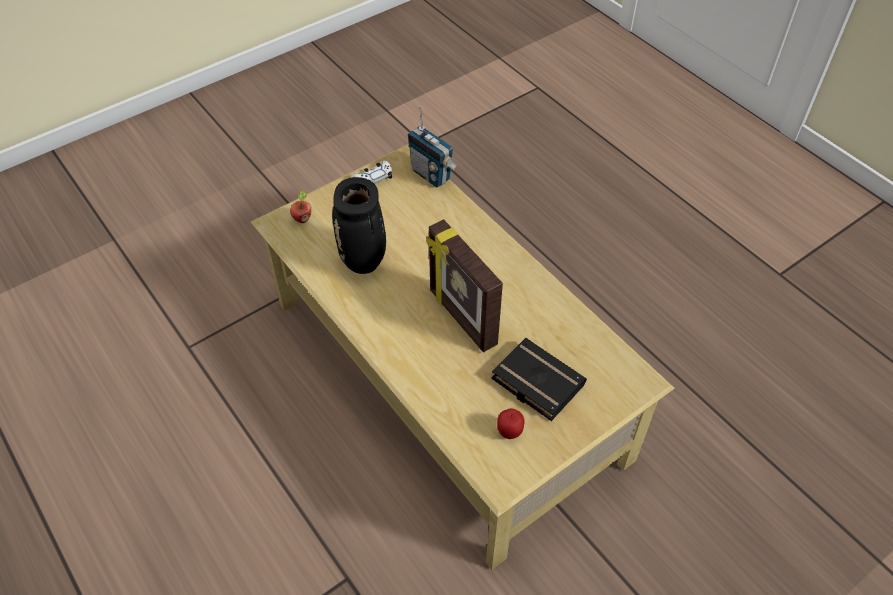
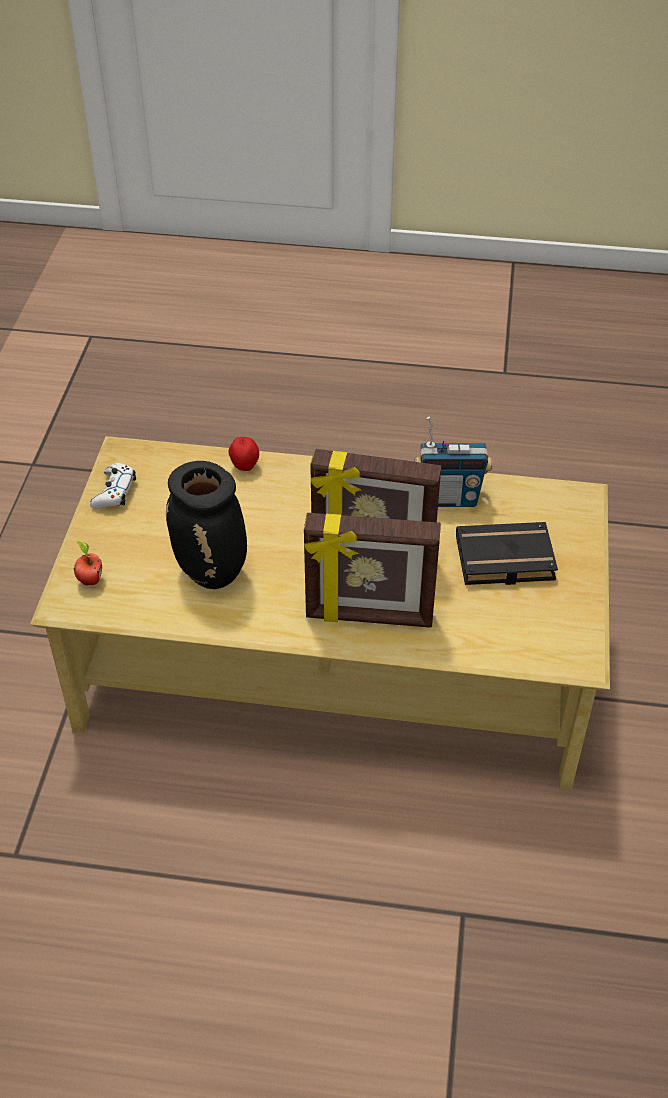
camera: 45 degrees left, 5 degrees down
radio [408,107,457,188] -> radio moved to [414,417,492,507]
apple [497,408,524,439] -> apple moved to [228,436,259,471]
none -> picture frame [304,513,441,628]

